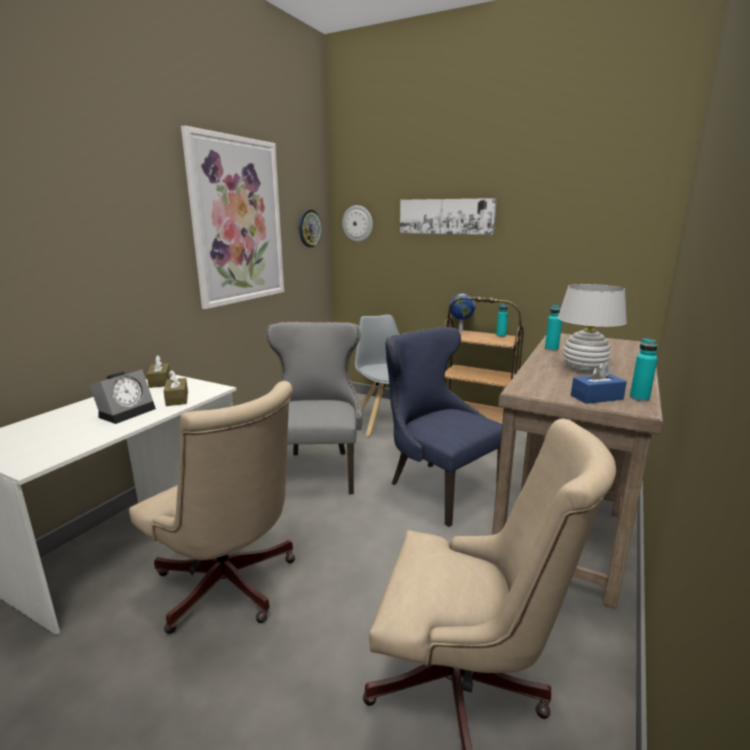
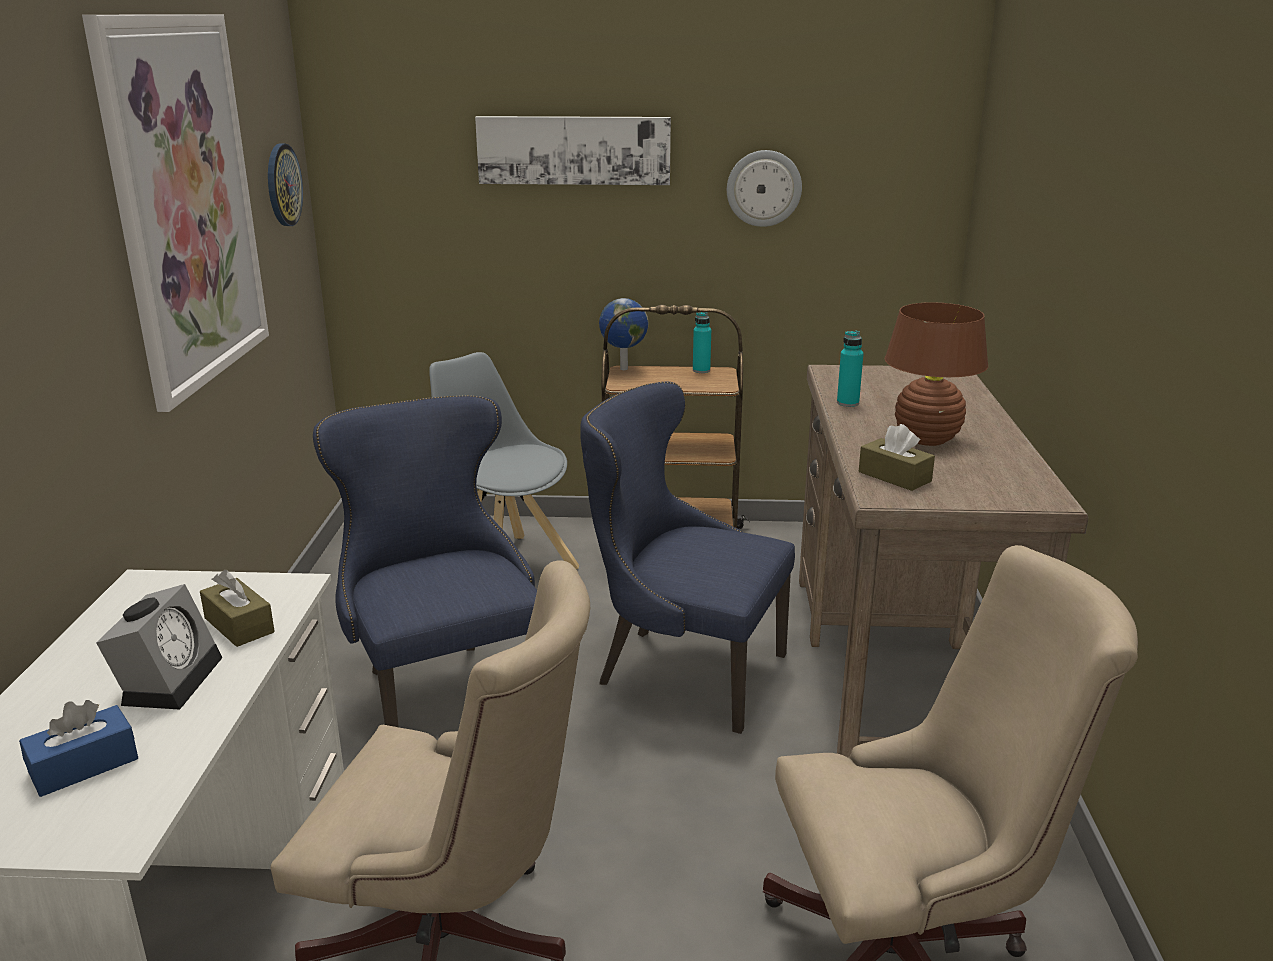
camera: 25 degrees left, 5 degrees up
brown tissue box [147,355,171,388] -> brown tissue box moved to [859,424,935,491]
grey chair [266,322,362,494] -> blue chair [313,395,537,727]
wall clock [342,205,373,242] -> wall clock moved to [727,150,802,227]
white table lamp [557,284,627,373] -> brown table lamp [885,302,988,446]
blue tissue box [571,362,627,404] -> blue tissue box moved to [19,700,138,797]
turquoise bottle [630,338,658,401] -> none

